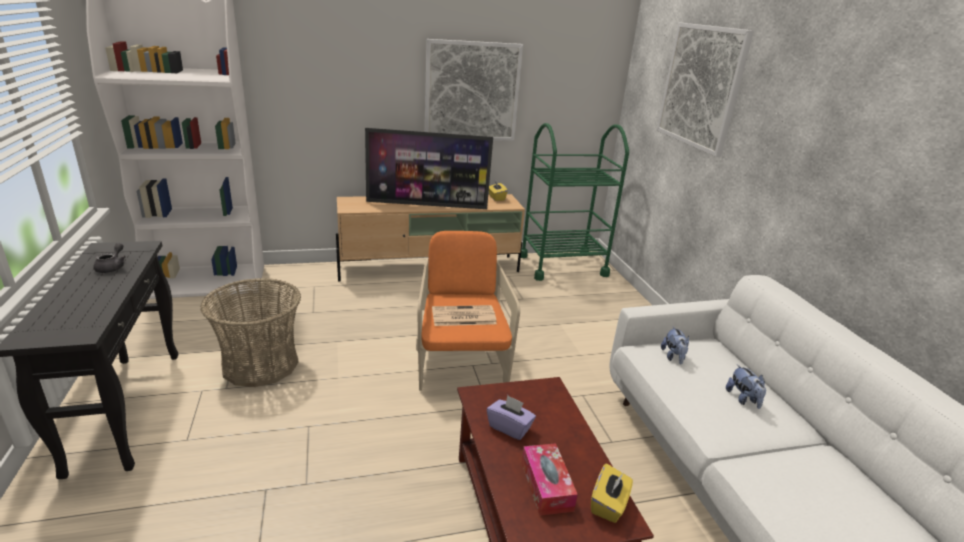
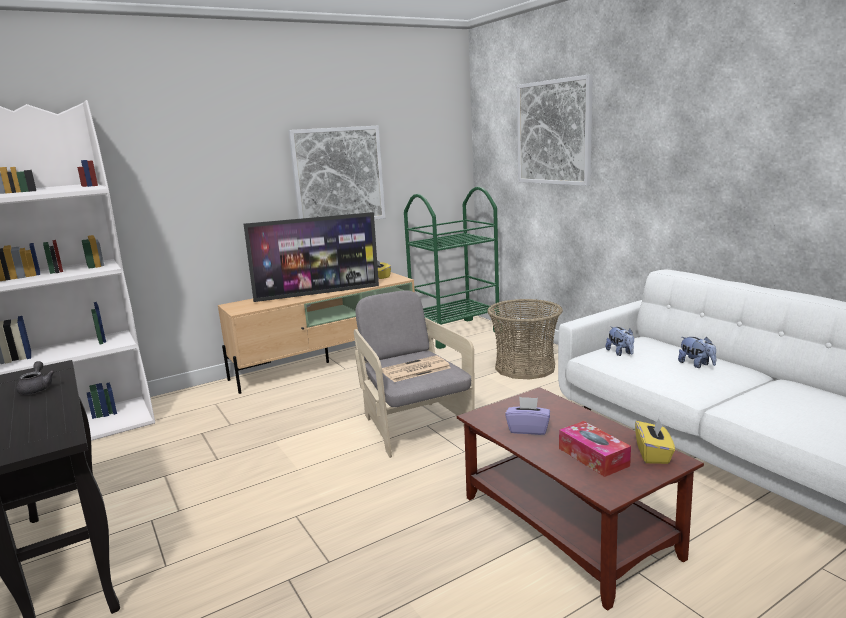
camera: 15 degrees left, 10 degrees down
basket [200,278,301,387] -> basket moved to [487,299,563,380]
orange armchair [416,231,520,391] -> grey armchair [354,290,475,458]

